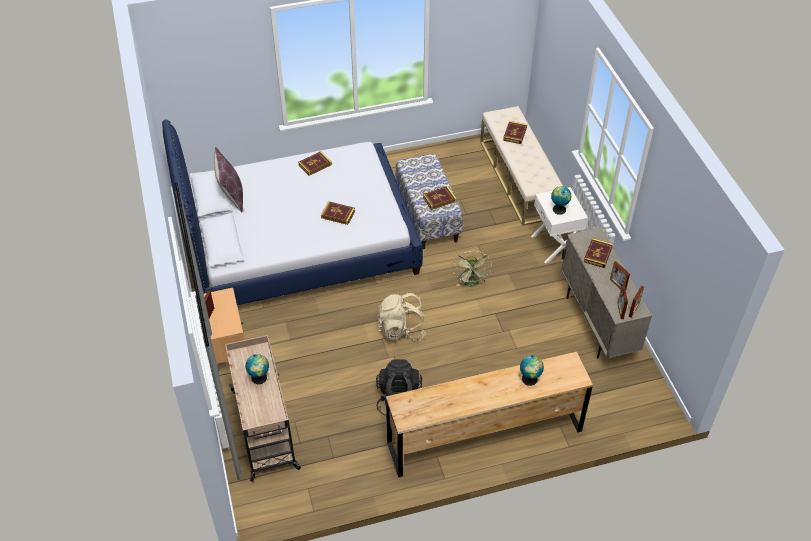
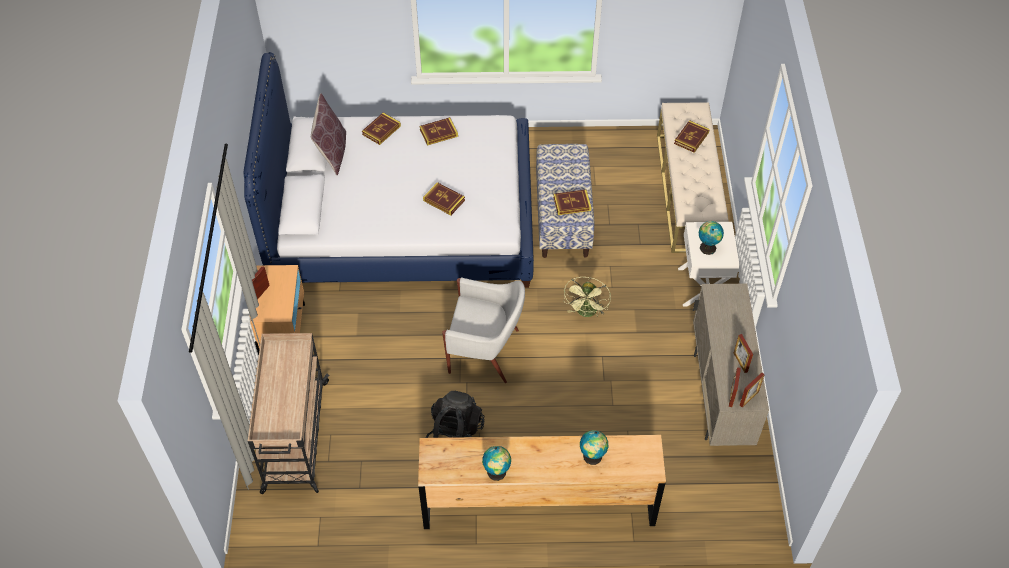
camera: 15 degrees right, 5 degrees up
globe [245,354,269,384] -> globe moved to [482,446,511,481]
beige backpack [377,293,426,342] -> white armchair [442,277,525,383]
book [584,238,613,268] -> book moved to [362,113,401,145]

